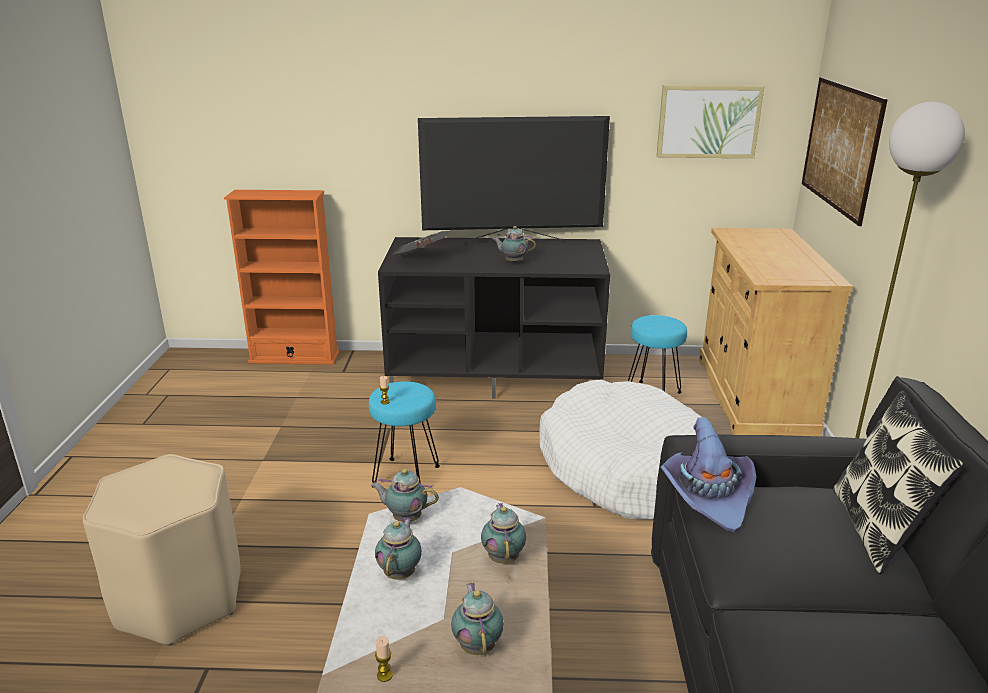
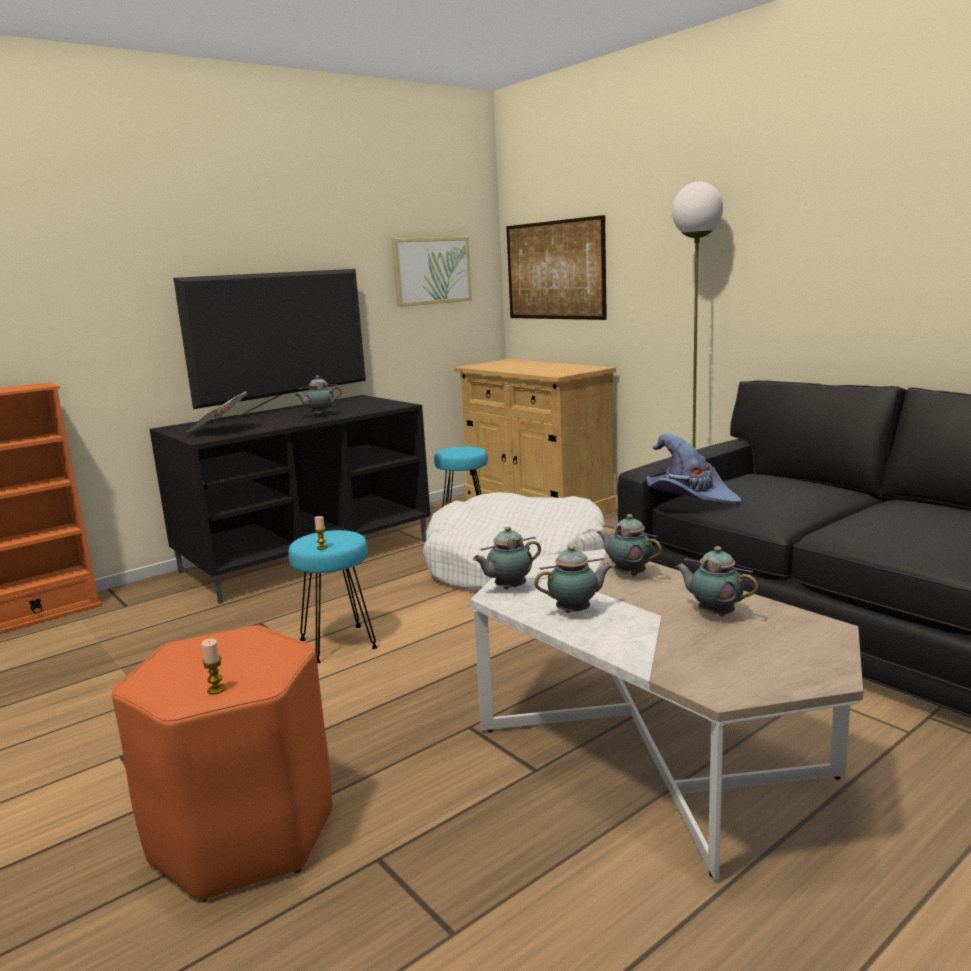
camera: 40 degrees left, 10 degrees down
beige stool [83,454,241,646] -> orange stool [112,625,333,902]
teapot [375,517,422,580] -> teapot turned 105 degrees clockwise [534,545,613,613]
candle [375,636,393,682] -> candle moved to [201,638,226,694]
pillow [833,391,965,574] -> none

